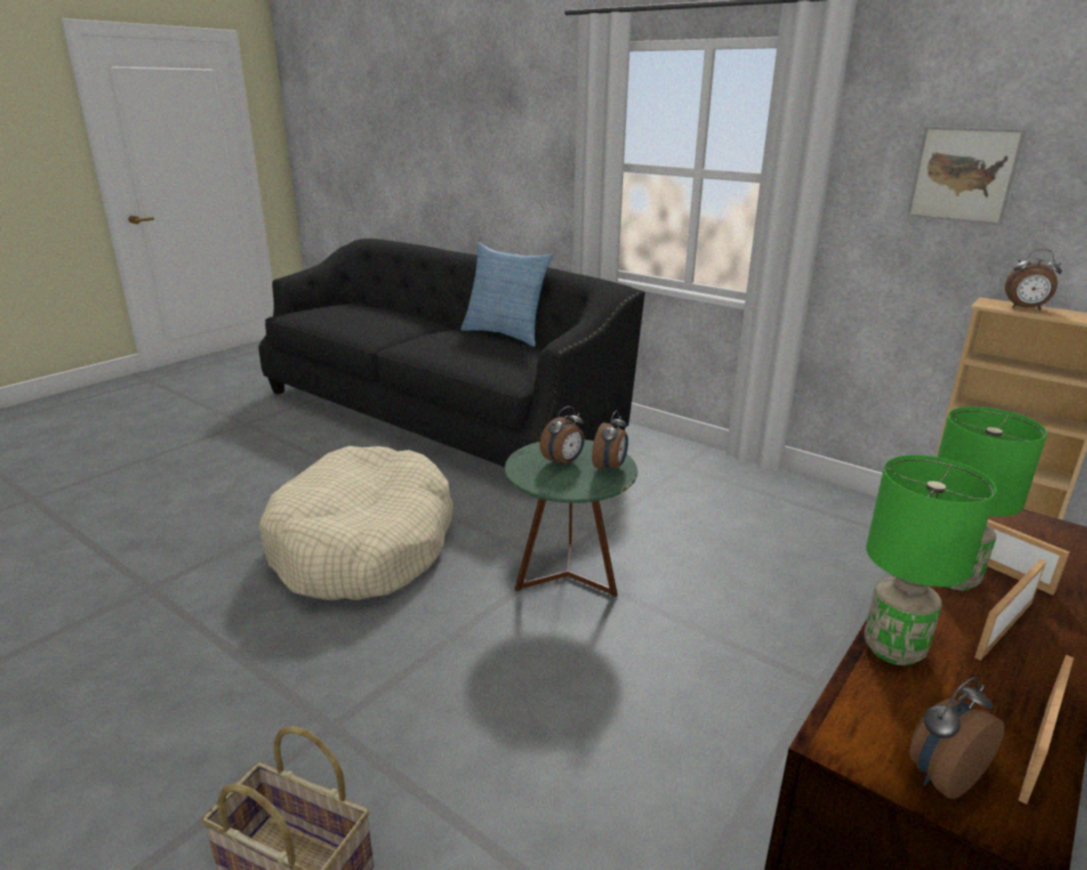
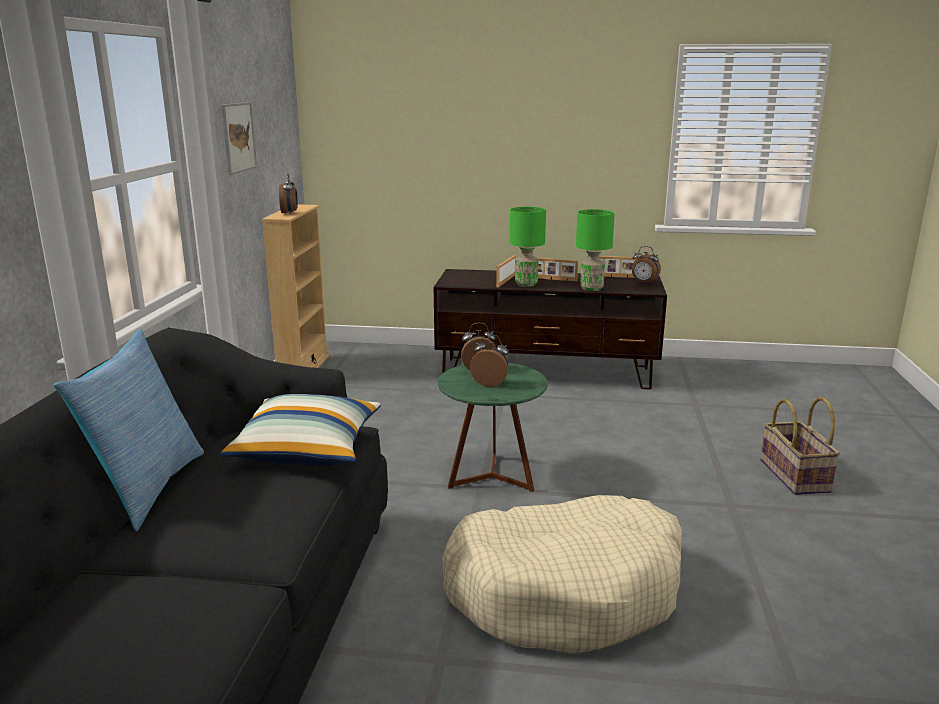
camera: 120 degrees left, 5 degrees down
none -> pillow [220,394,381,466]

